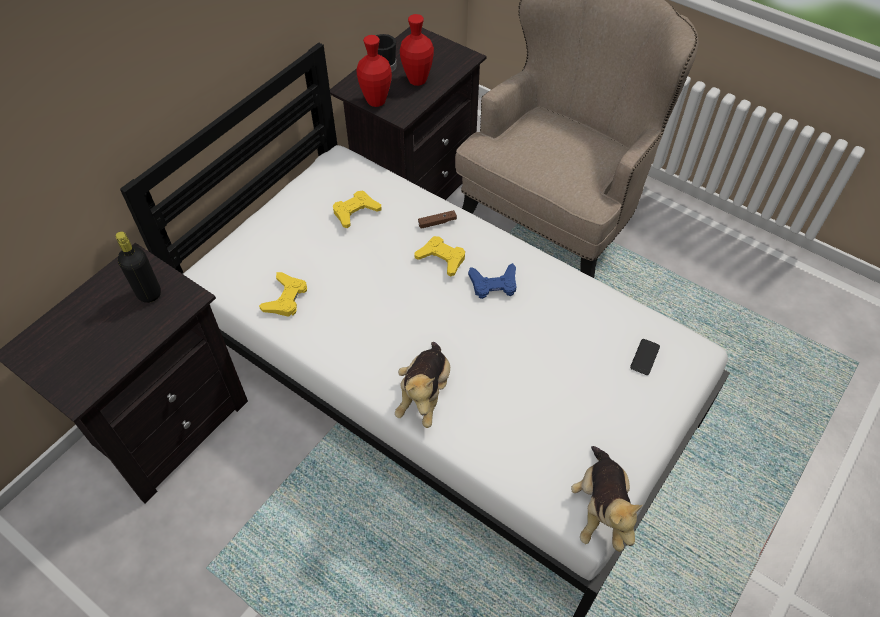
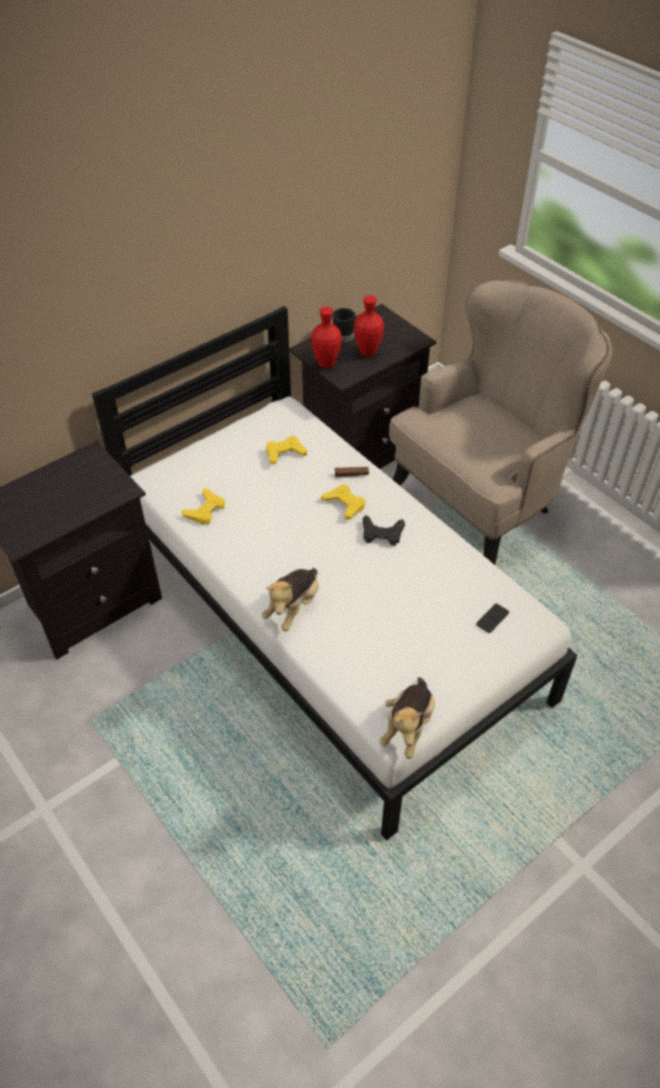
camera: 15 degrees right, 5 degrees down
black bottle [116,232,161,303] -> none
blue game controller [468,263,517,299] -> black game controller [362,515,405,546]

